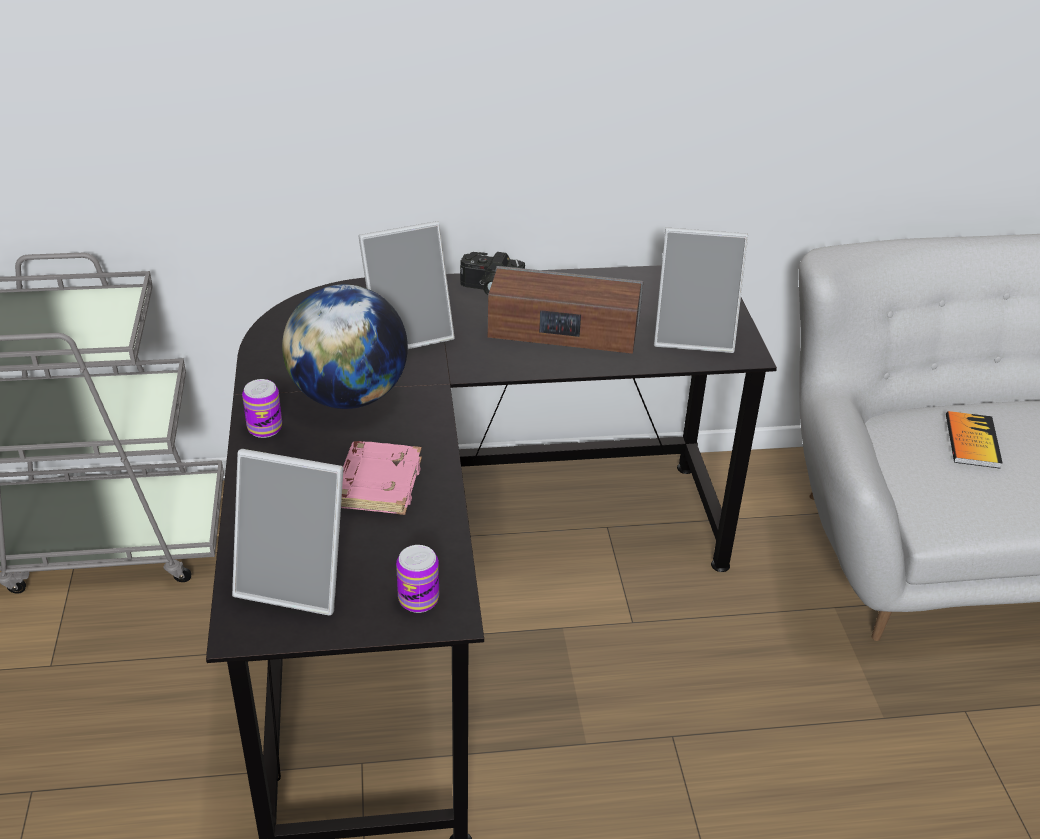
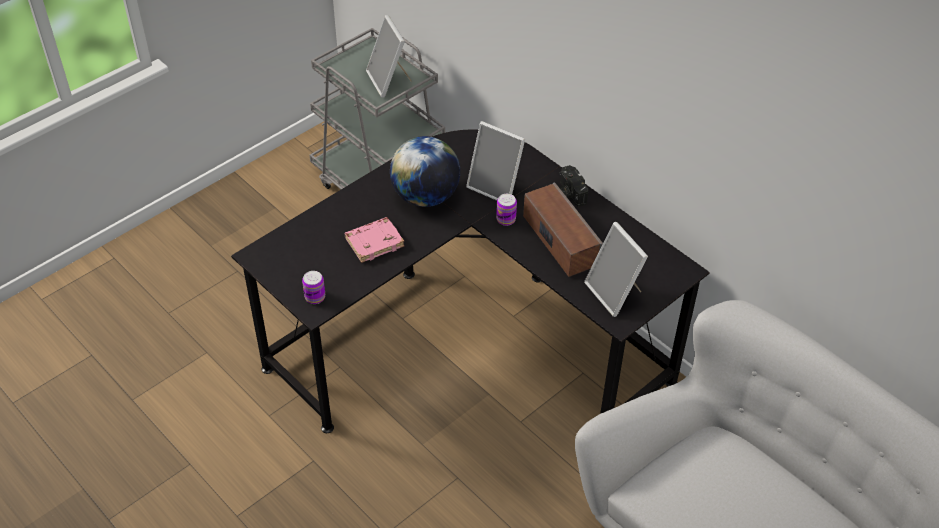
camera: 55 degrees right, 10 degrees up
picture frame [232,449,344,615] -> picture frame moved to [366,15,412,98]
can [242,379,282,438] -> can moved to [496,194,517,226]
book [946,411,1003,469] -> none

